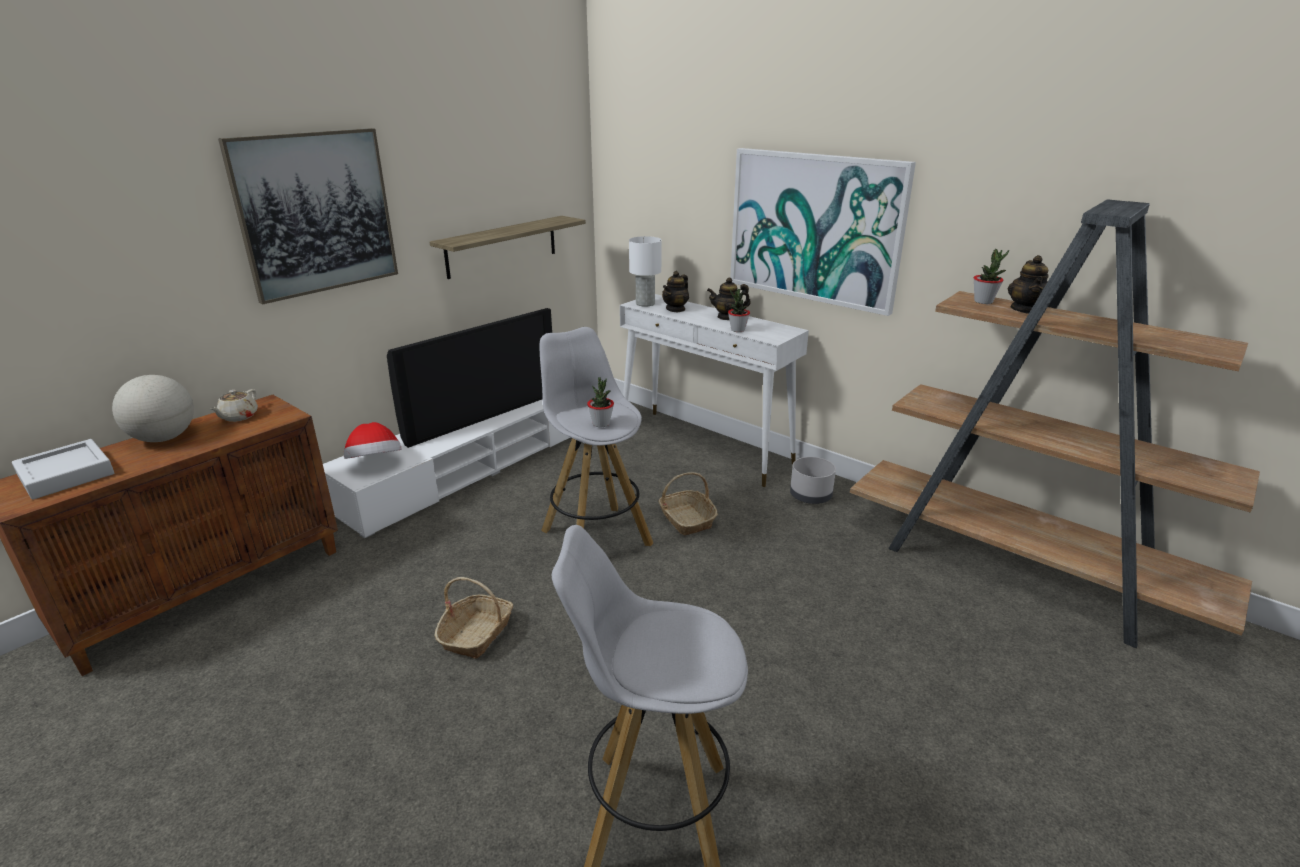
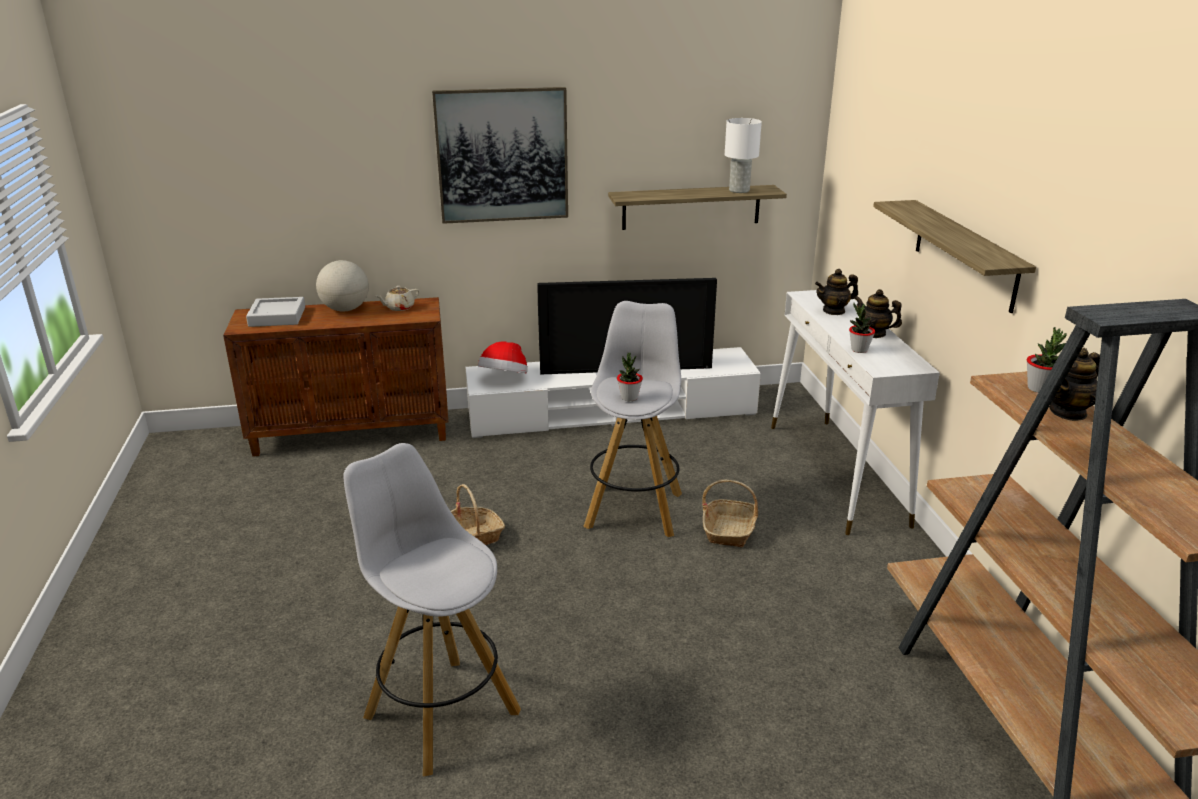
camera: 40 degrees right, 0 degrees up
white table lamp [629,236,662,307] -> white table lamp moved to [725,118,762,193]
picture [730,148,916,316] -> shelf [873,200,1036,313]
grey planter [790,457,836,504] -> none

